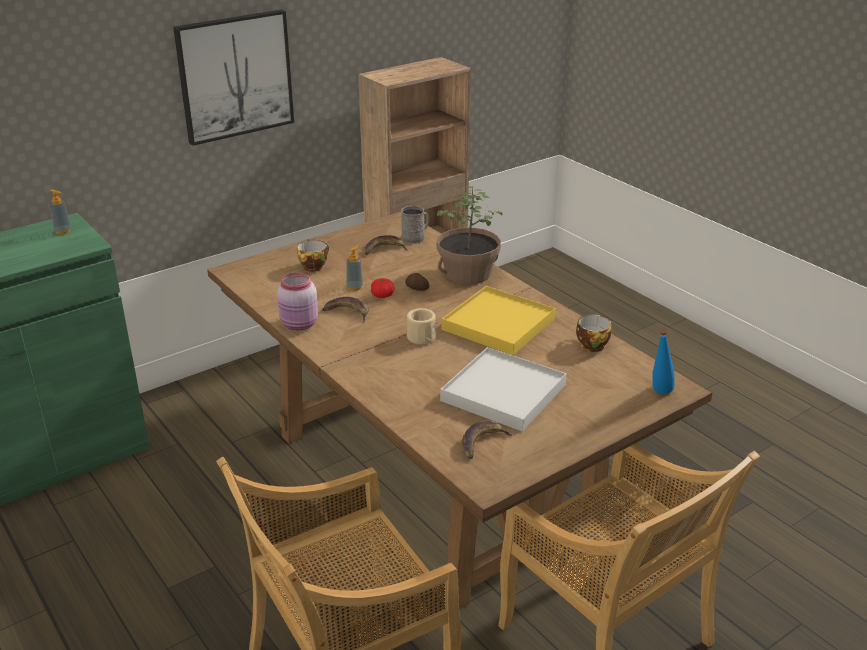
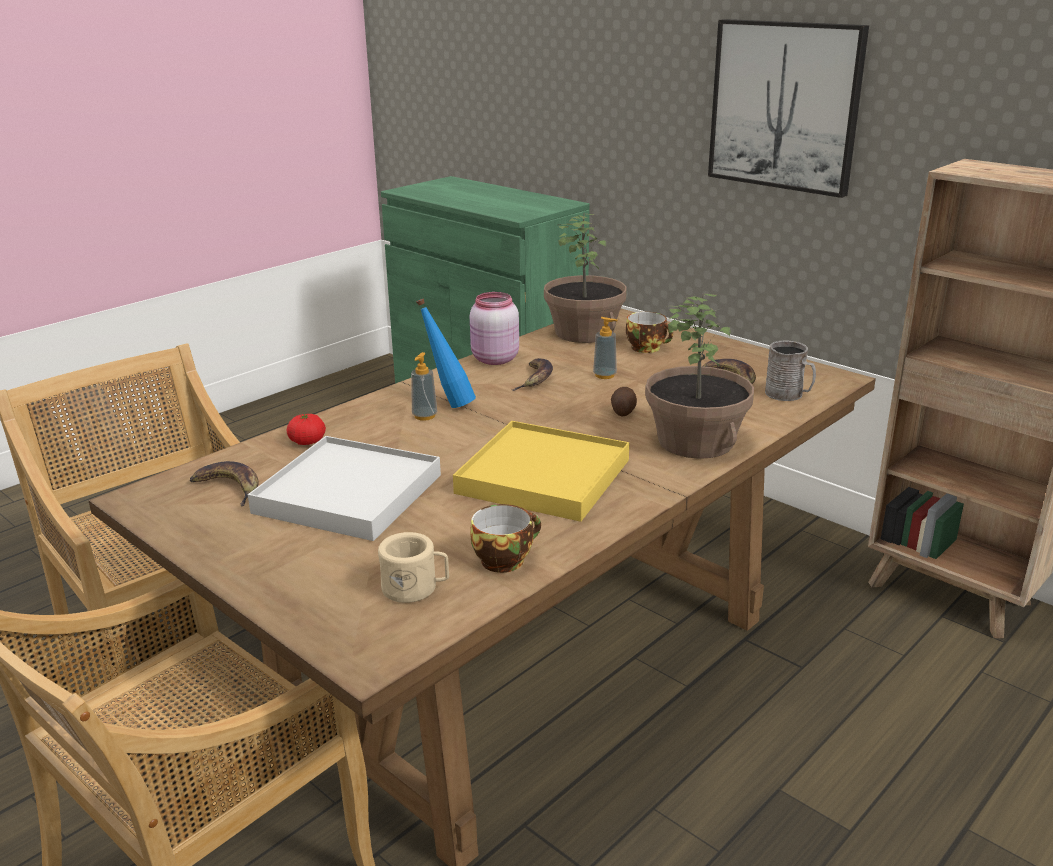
camera: 80 degrees right, 5 degrees down
soap dispenser [49,189,71,235] -> soap dispenser moved to [411,352,437,421]
tomato [371,278,395,298] -> tomato moved to [287,414,326,445]
beige mug [407,308,436,344] -> beige mug moved to [378,532,449,603]
blue bottle [652,328,675,394] -> blue bottle moved to [416,298,476,408]
none -> potted plant [544,214,627,343]

